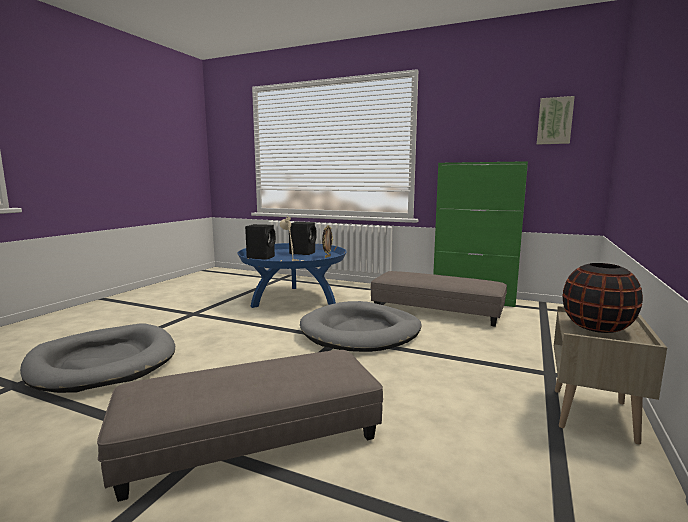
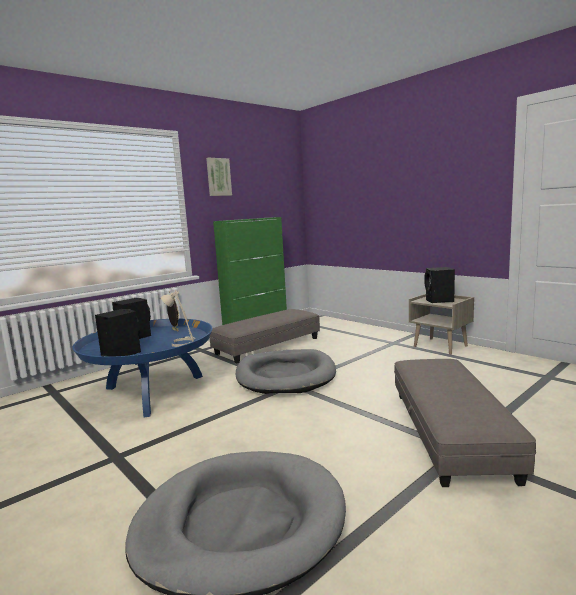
camera: 65 degrees left, 0 degrees up
picture [537,96,575,145] -> picture moved to [206,158,232,196]
black vase [563,263,643,333] -> black speaker [424,267,455,303]

